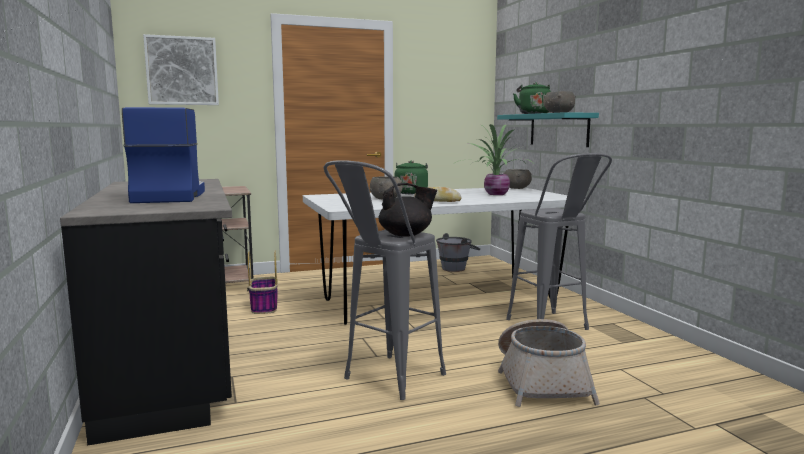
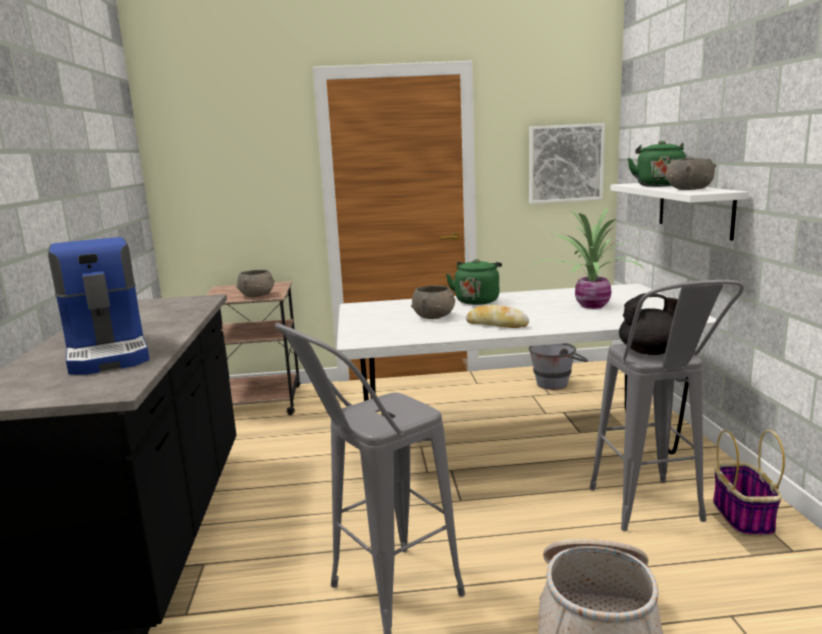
camera: 15 degrees right, 5 degrees up
coffee machine [122,107,205,203] -> coffee machine turned 150 degrees clockwise [48,237,150,375]
picture [143,34,219,105] -> picture moved to [529,123,605,204]
basket [248,251,278,314] -> basket moved to [713,430,785,536]
black teapot [378,183,437,237] -> black teapot moved to [619,293,678,355]
turquoise shelf [497,112,599,147] -> white shelf [610,183,749,241]
grey bowl [503,169,532,189] -> grey bowl moved to [236,270,275,297]

